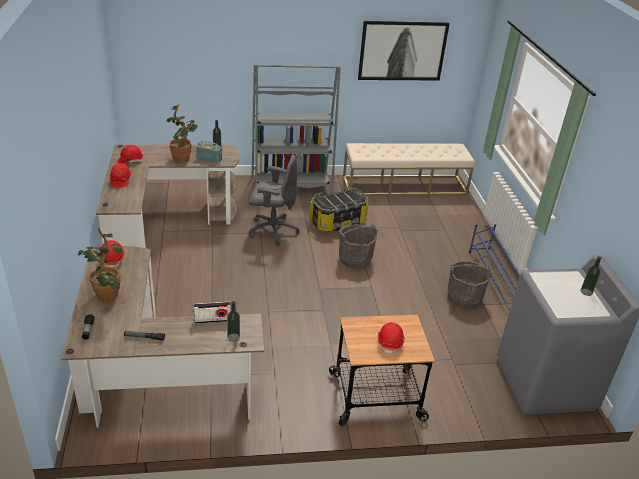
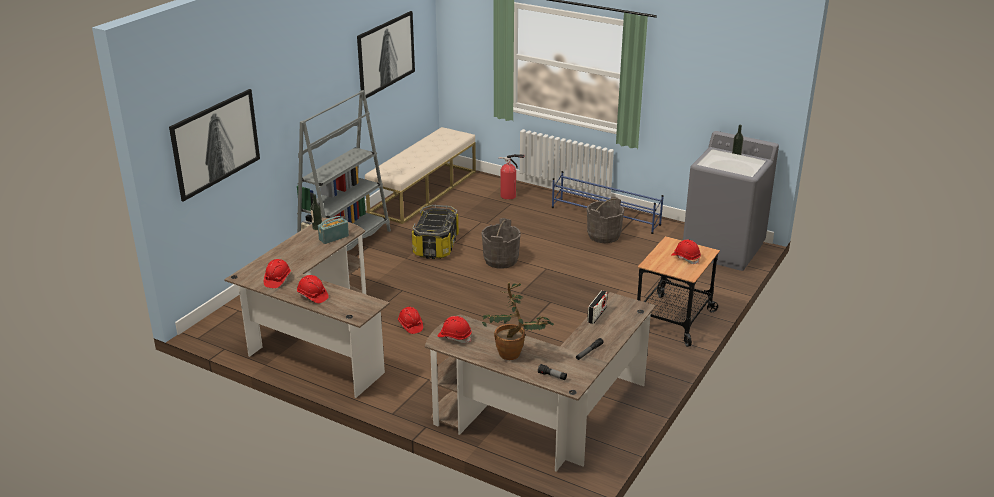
camera: 50 degrees left, 5 degrees down
potted plant [167,104,197,163] -> none
bottle [227,301,240,342] -> none
grey office chair [249,154,299,246] -> none
none -> picture [169,89,260,202]
none -> red hard hat [398,307,423,334]
none -> fire extinguisher [499,154,525,200]

